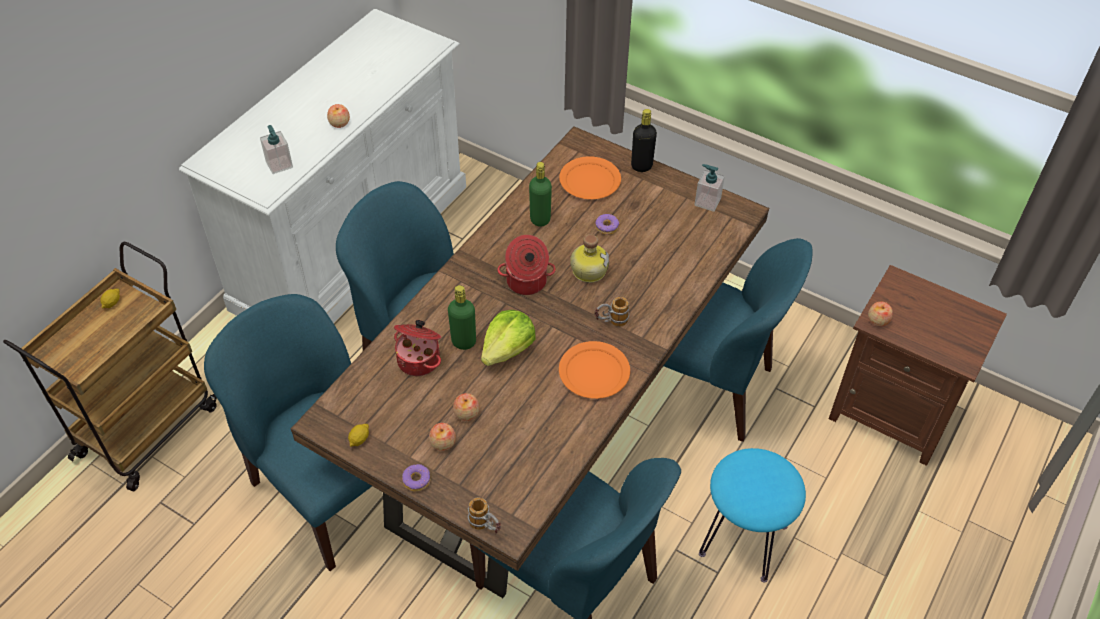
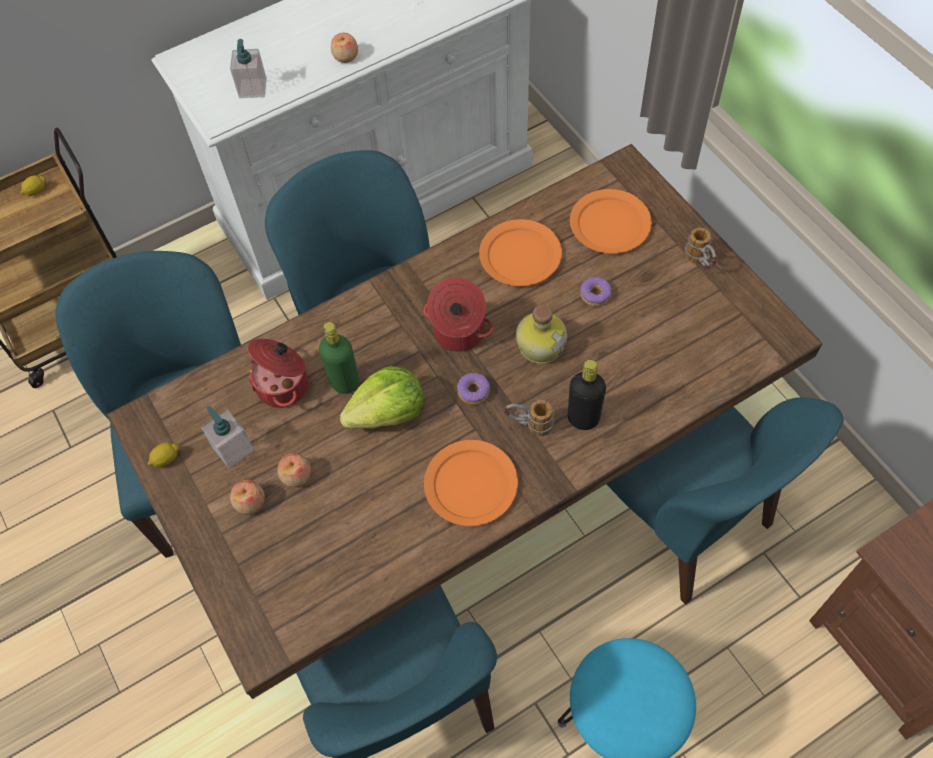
camera: 30 degrees right, 10 degrees up
donut [402,464,430,492] -> donut moved to [457,373,490,404]
mug [468,497,501,535] -> mug moved to [685,228,717,271]
green bottle [529,162,552,227] -> orange plate [479,219,562,286]
black bottle [631,109,657,172] -> black bottle moved to [568,360,606,430]
soap dispenser [695,164,725,212] -> soap dispenser moved to [201,406,254,468]
apple [868,301,893,326] -> none

